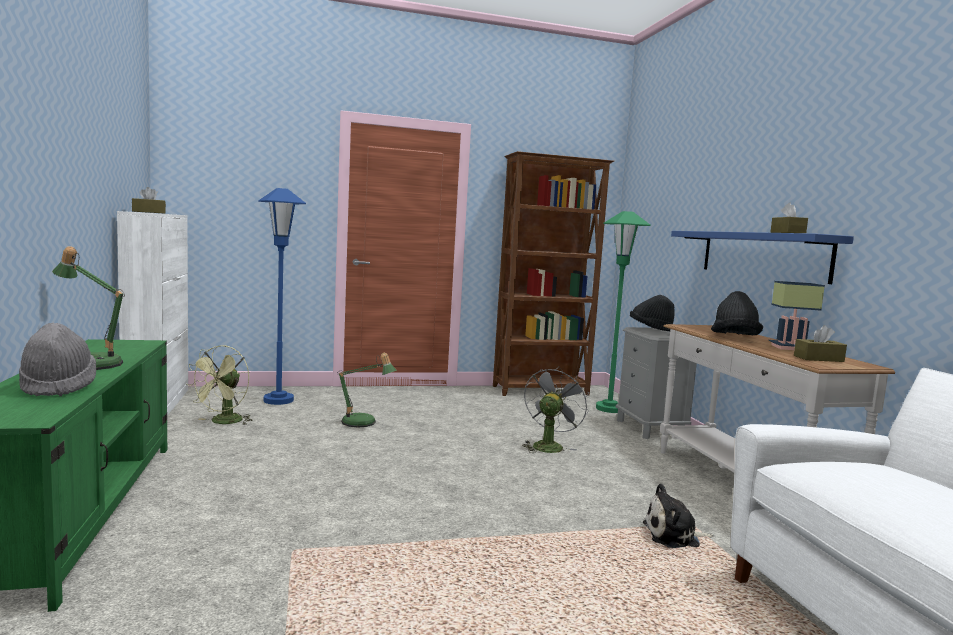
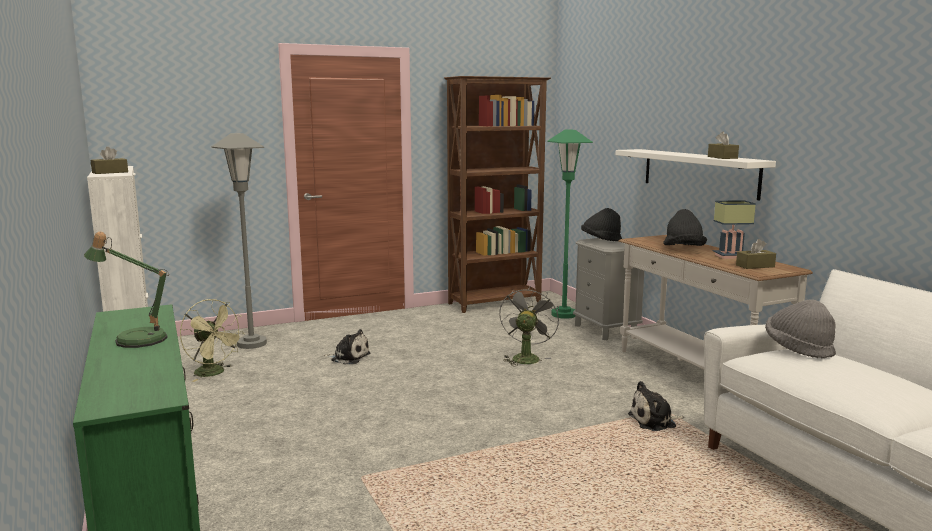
camera: 10 degrees left, 5 degrees up
grey hat [19,323,96,396] -> grey hat moved to [765,300,836,359]
green fan [187,345,253,425] -> green fan turned 60 degrees counterclockwise [180,299,244,382]
blue floor lamp [258,188,306,405] -> grey floor lamp [211,133,267,349]
table lamp [337,353,397,428] -> plush toy [323,329,371,364]
blue shelf [671,231,854,284] -> white shelf [615,149,776,200]

